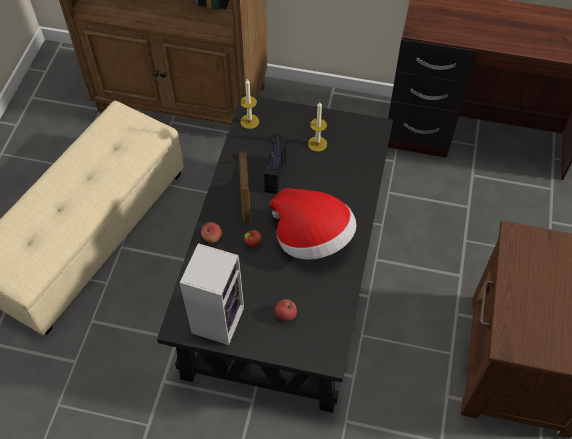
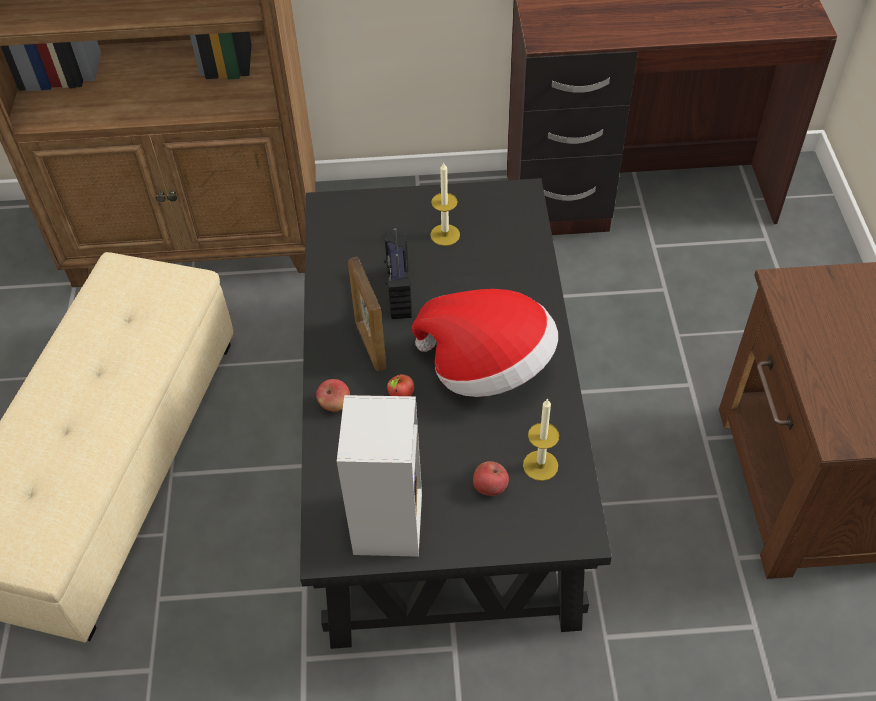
camera: 15 degrees left, 5 degrees down
candle [240,79,259,129] -> candle moved to [523,398,559,481]

